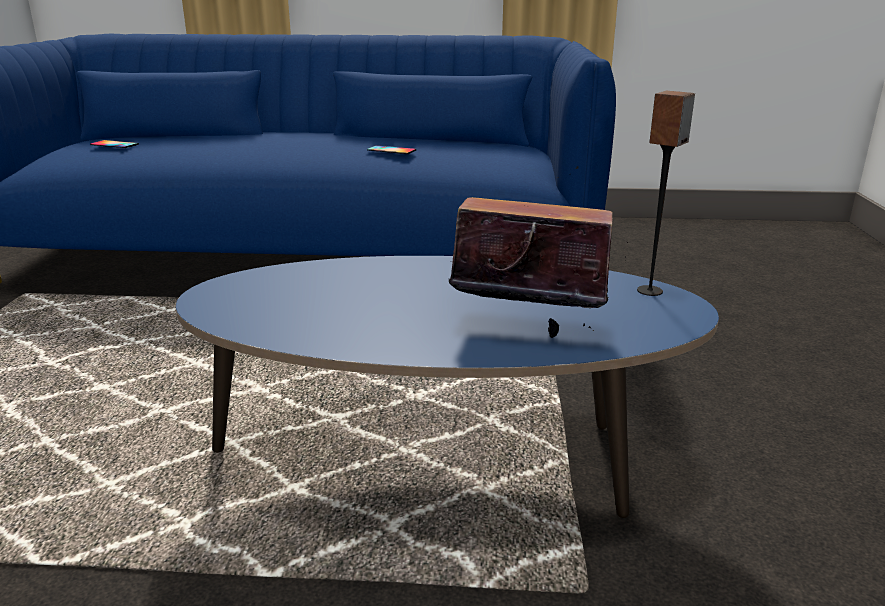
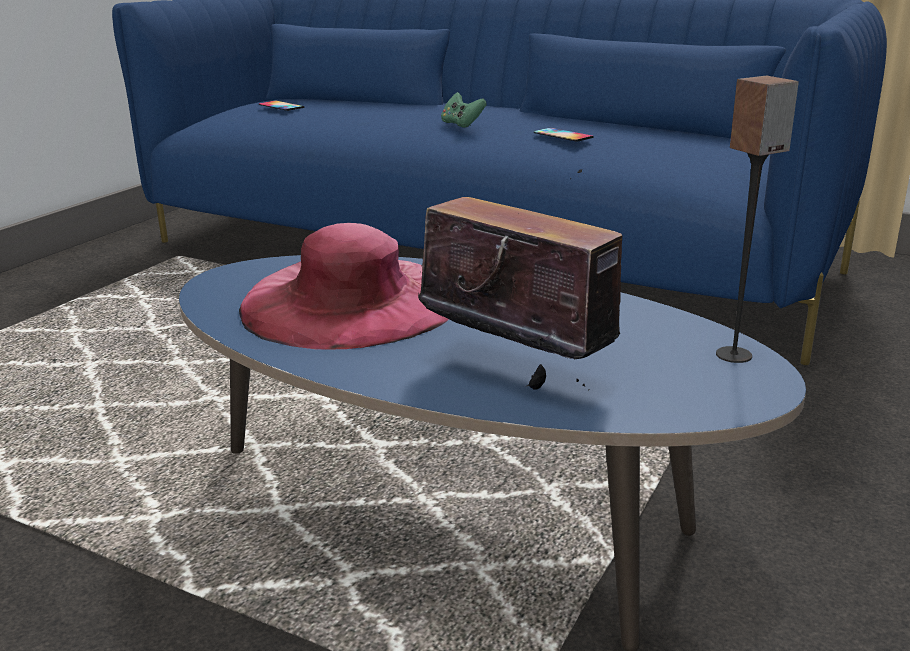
camera: 25 degrees right, 0 degrees up
none -> pink hat [239,223,449,350]
none -> green game controller [441,92,487,128]

